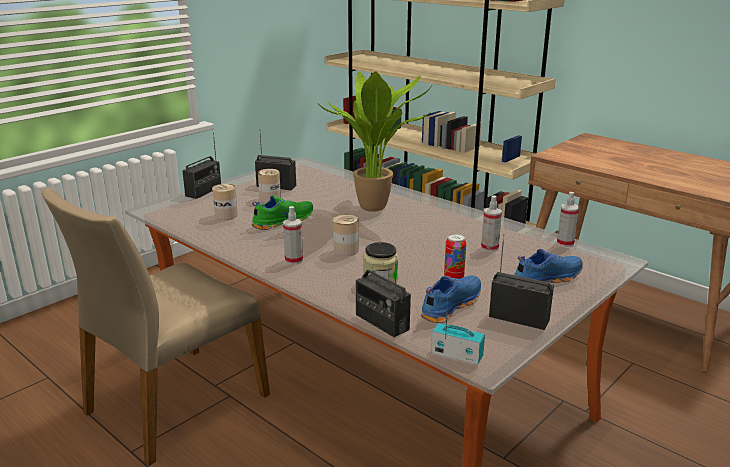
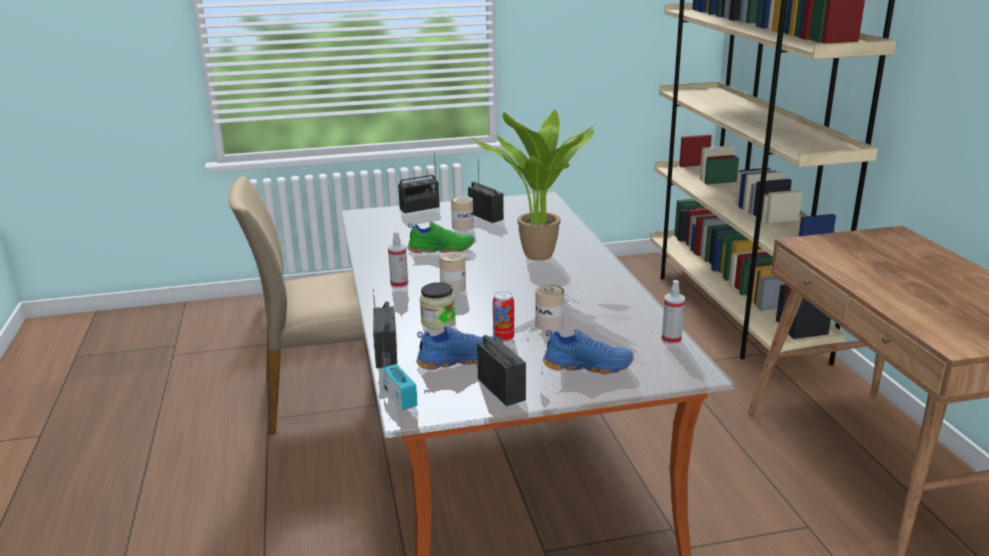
camera: 35 degrees right, 0 degrees up
can [212,184,238,220] -> can moved to [535,285,564,331]
spray bottle [481,195,502,252] -> none

